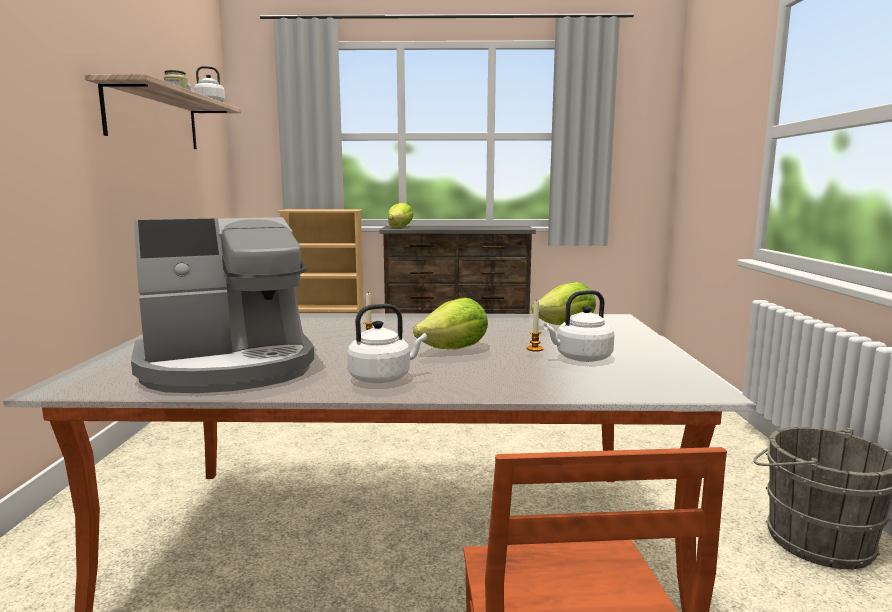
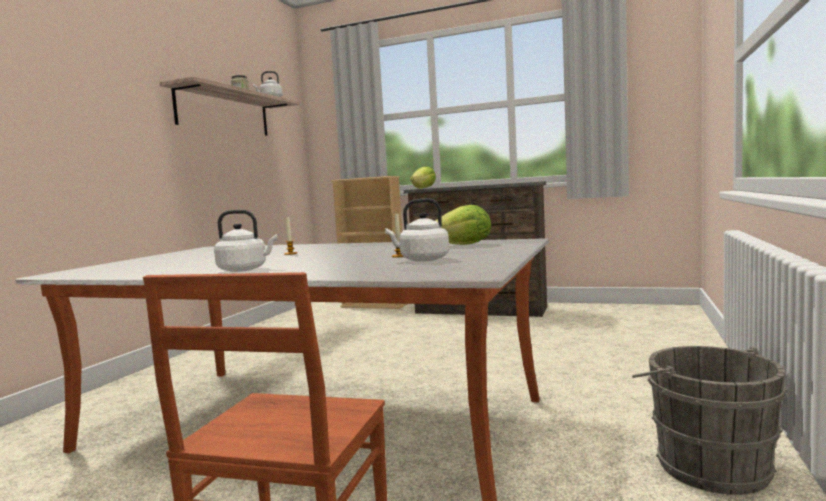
camera: 20 degrees right, 5 degrees down
coffee machine [131,217,314,393] -> none
lettuce [413,298,488,349] -> none

